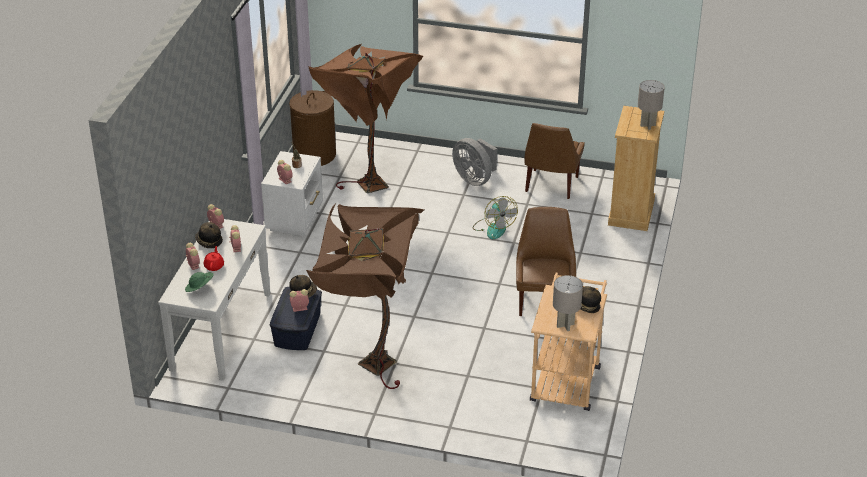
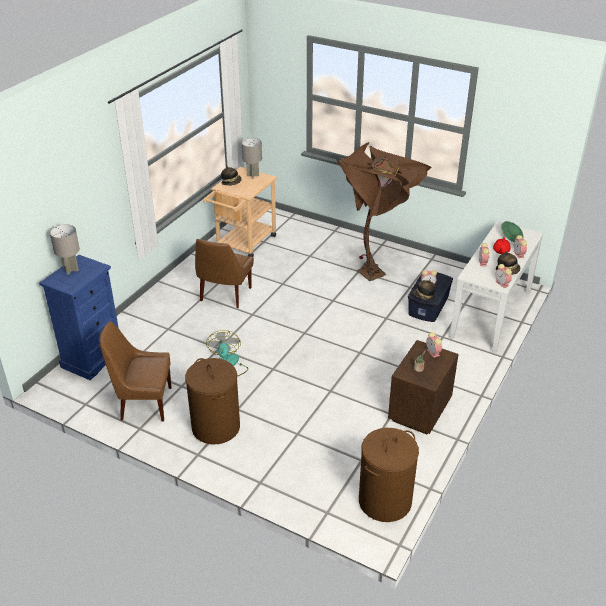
camera: 165 degrees left, 0 degrees up
white nightstand [261,151,323,236] -> brown nightstand [388,340,458,434]
brown floor lamp [308,44,423,193] -> none
grey fan [452,138,497,186] -> brown laundry basket [185,358,240,445]
brown chair [525,123,585,199] -> brown chair turned 120 degrees counterclockwise [99,321,171,421]
beige dresser [608,106,664,231] -> blue dresser [39,255,119,380]

